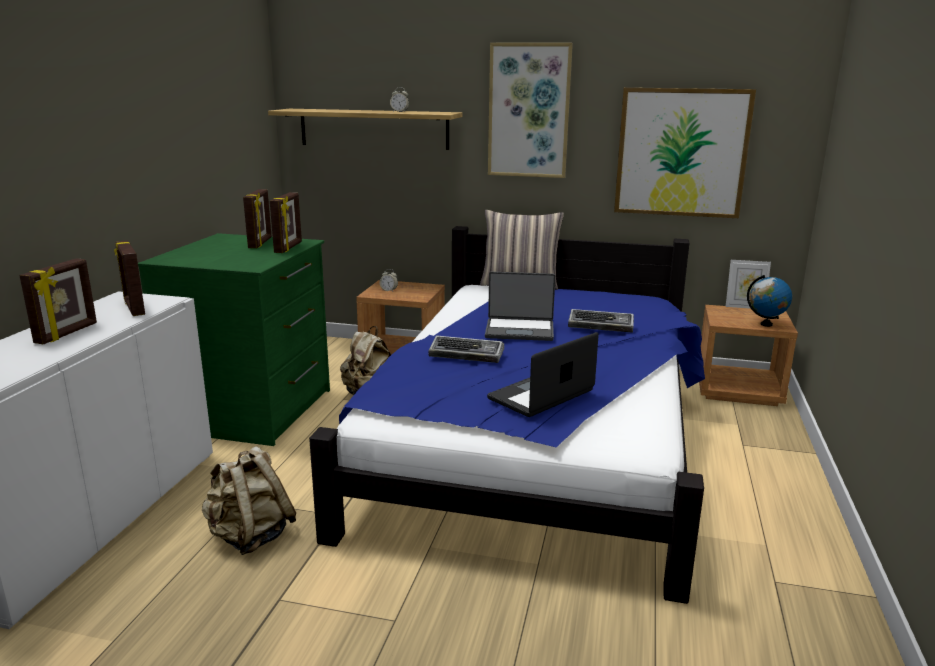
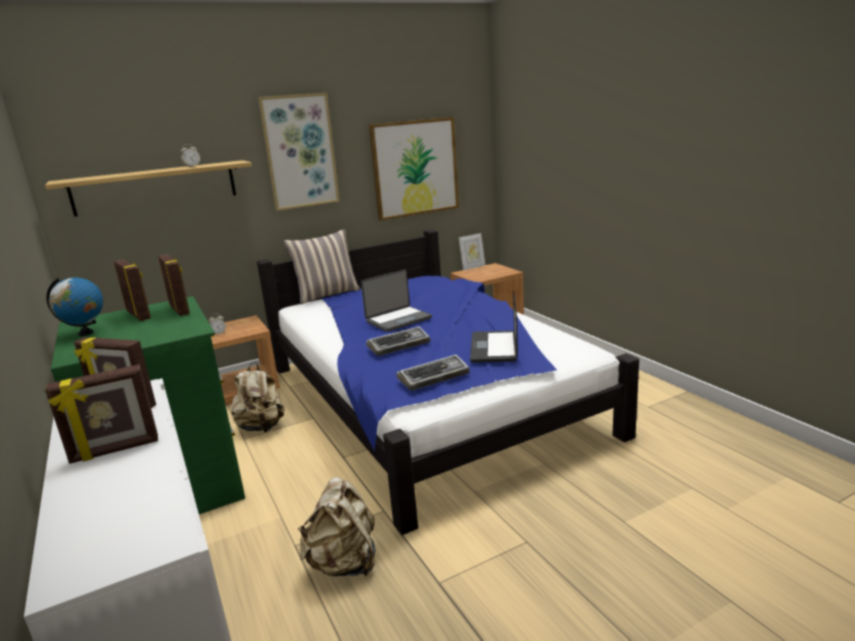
camera: 40 degrees left, 0 degrees up
picture frame [19,258,97,345] -> picture frame turned 90 degrees clockwise [45,365,158,464]
keyboard [568,309,634,333] -> keyboard moved to [397,355,470,391]
globe [747,275,792,327] -> globe moved to [46,278,103,336]

